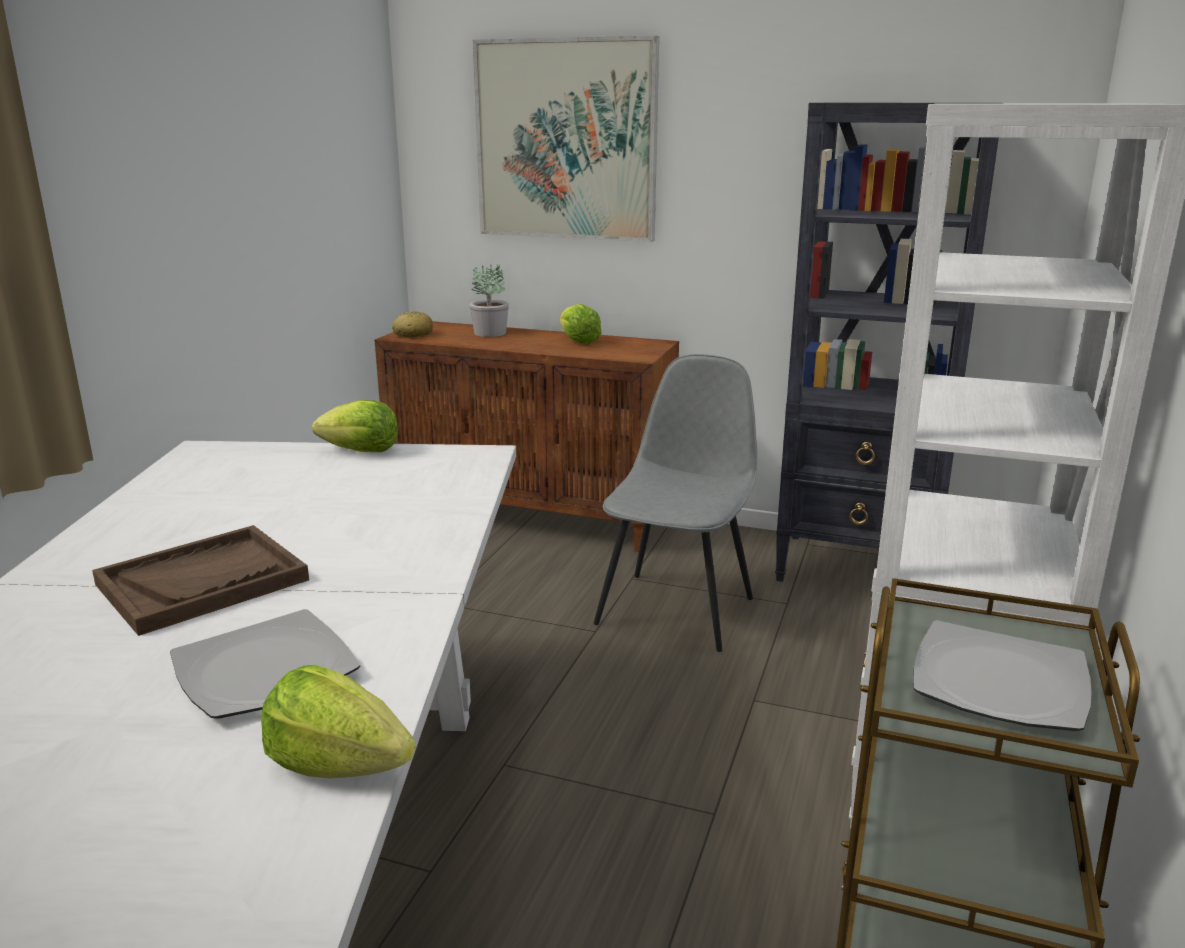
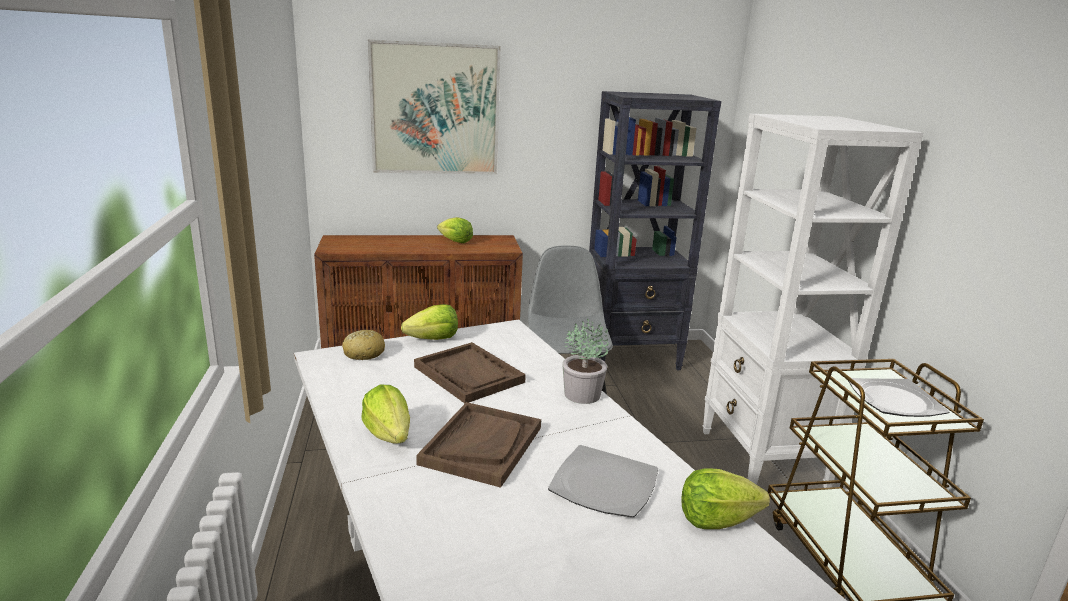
camera: 30 degrees left, 0 degrees up
bread [392,311,433,338] -> bread moved to [342,330,385,360]
potted plant [470,264,509,337] -> potted plant moved to [562,319,609,404]
none -> lettuce [361,385,410,444]
none -> brown tray [414,342,526,403]

